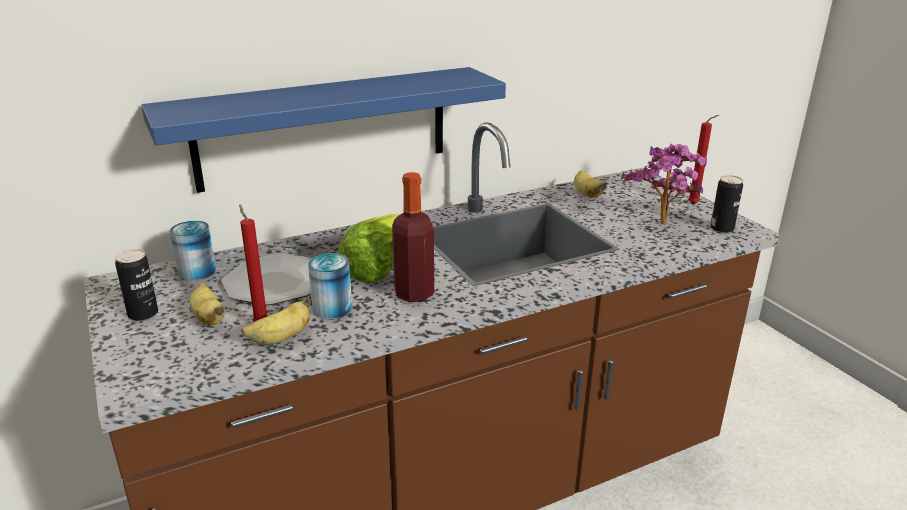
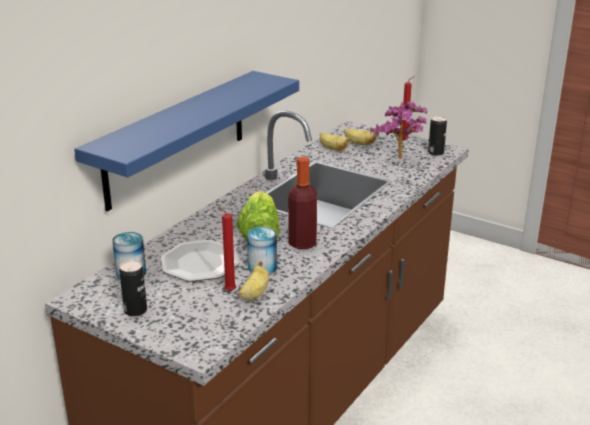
camera: 30 degrees left, 0 degrees up
banana [189,282,225,325] -> banana moved to [344,129,379,145]

